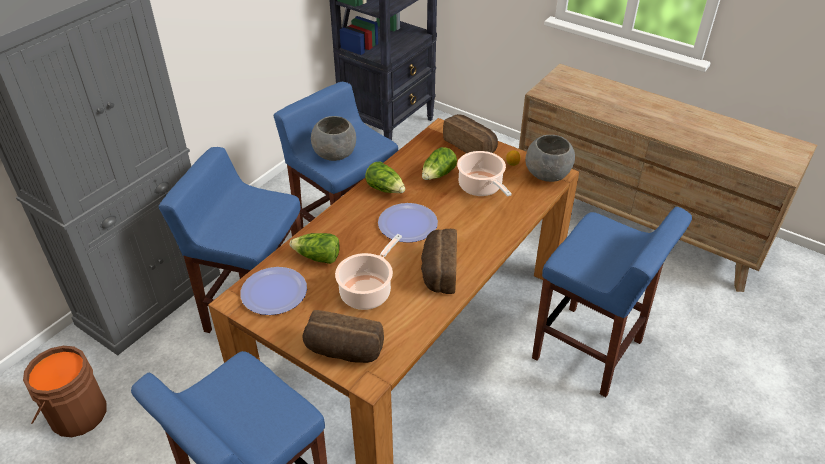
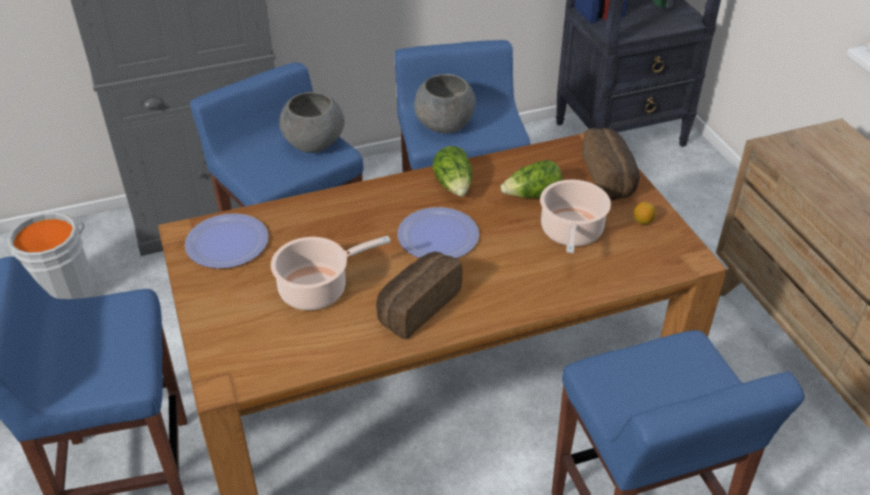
camera: 35 degrees right, 0 degrees up
brown bucket [23,346,107,437] -> grey bucket [7,212,96,299]
lettuce [290,233,340,264] -> none
bread [302,310,384,363] -> none
grey bowl [525,135,575,182] -> grey bowl moved to [279,92,345,153]

